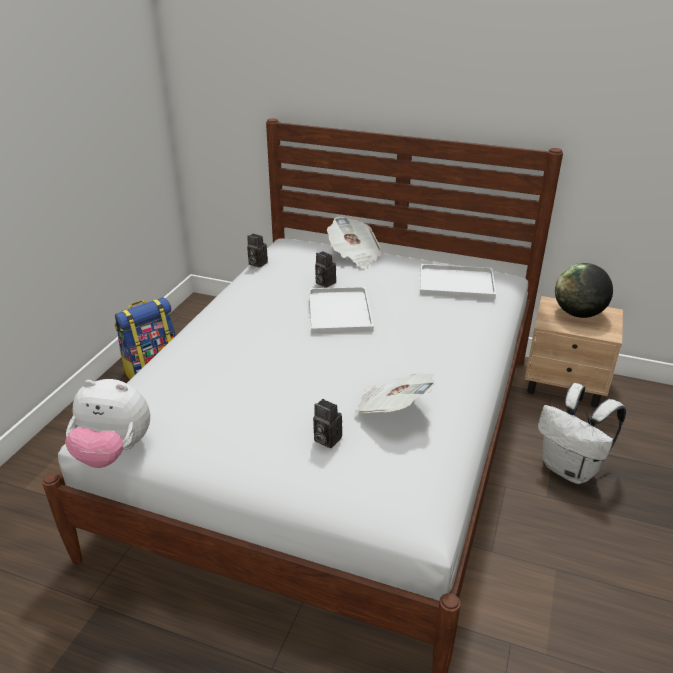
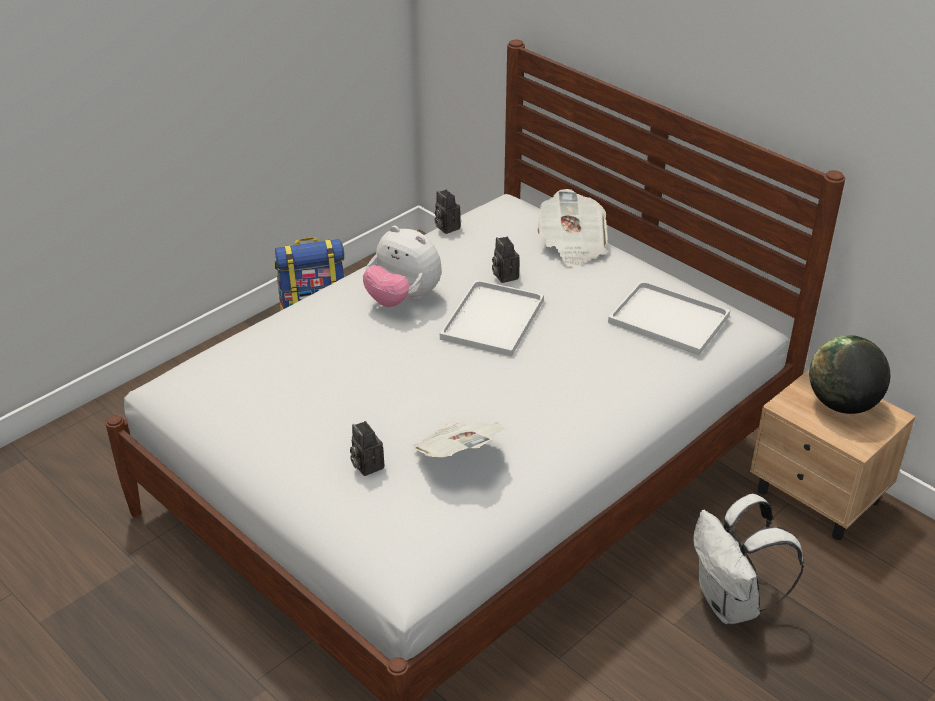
camera: 25 degrees right, 5 degrees up
plush toy [65,379,150,468] -> plush toy moved to [363,226,441,307]

